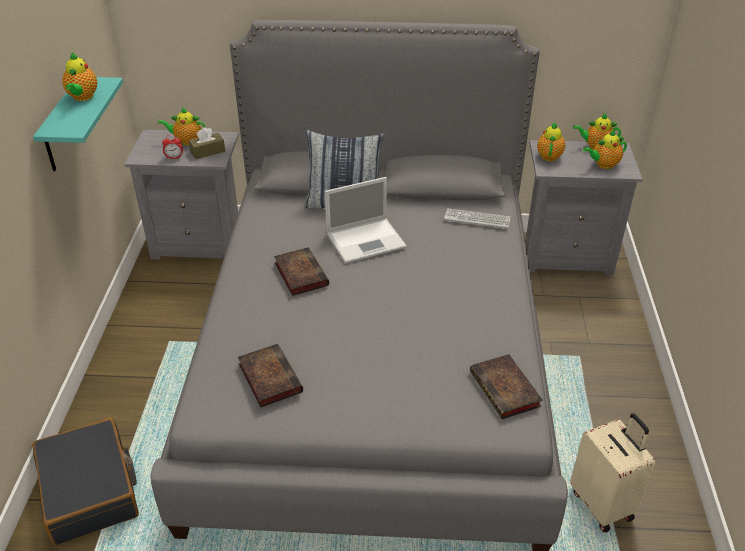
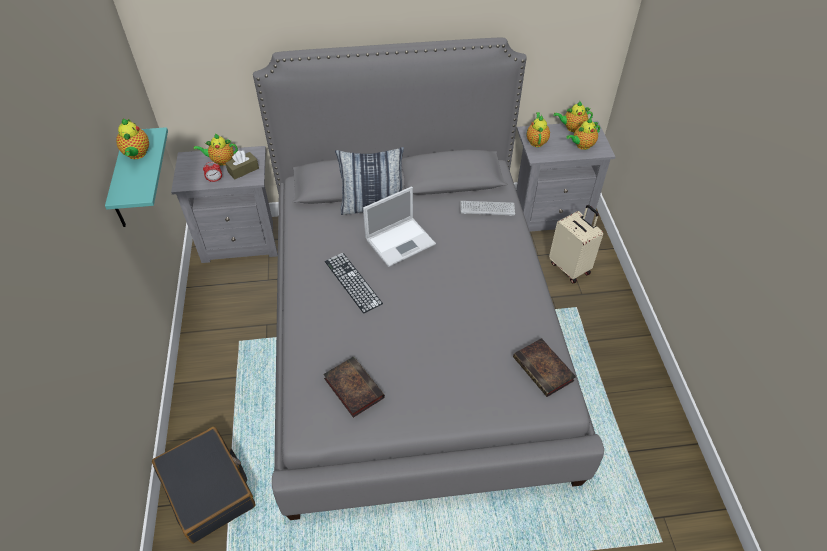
camera: 10 degrees left, 10 degrees up
book [274,247,329,296] -> keyboard [325,253,383,314]
beige suitcase [571,413,655,532] -> beige suitcase moved to [549,205,603,283]

